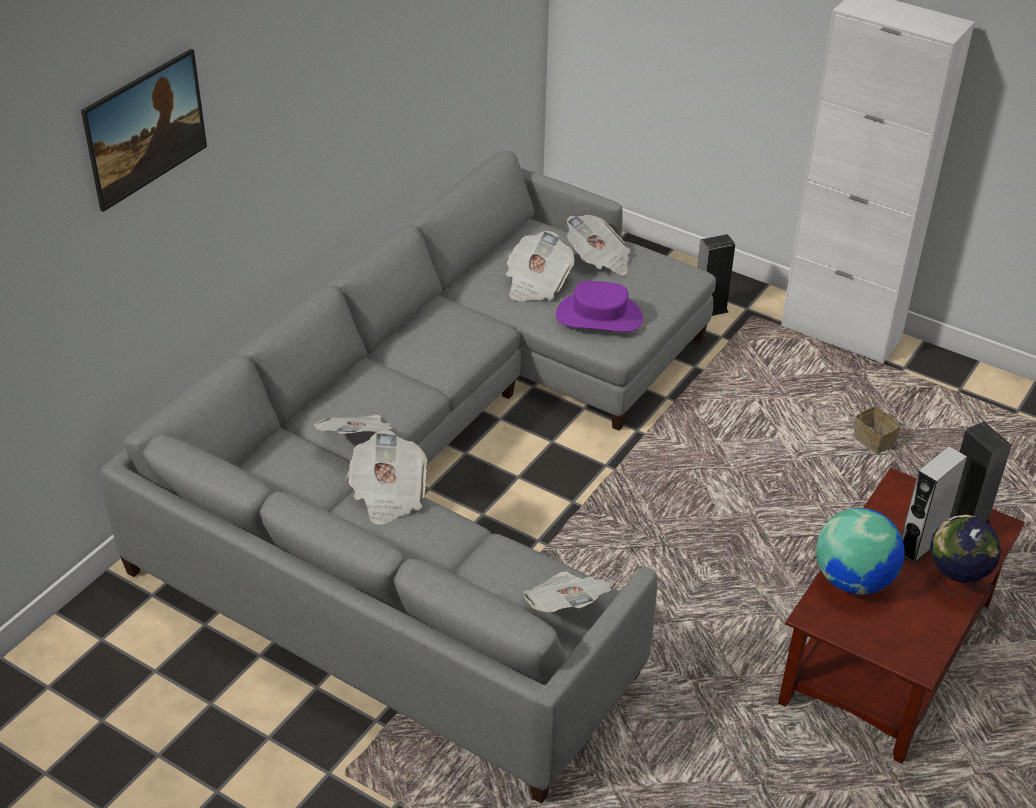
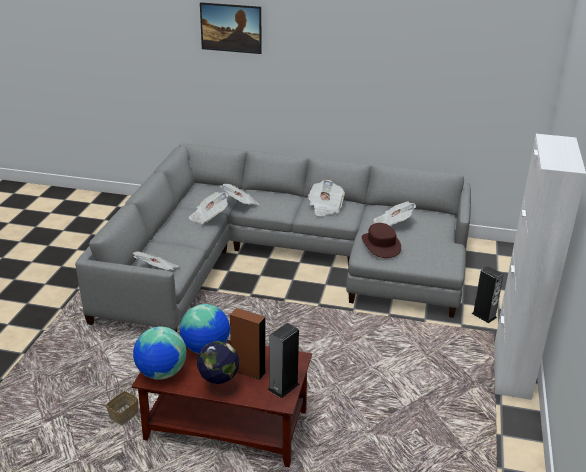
camera: 70 degrees right, 10 degrees down
purple hat [556,281,643,332] -> brown hat [362,223,401,258]
newspaper [567,215,631,276] -> newspaper moved to [308,180,345,216]
basket [853,382,902,454] -> basket moved to [106,373,138,425]
grey speaker [902,446,967,563] -> brown speaker [230,308,266,380]
none -> globe [133,326,186,380]

